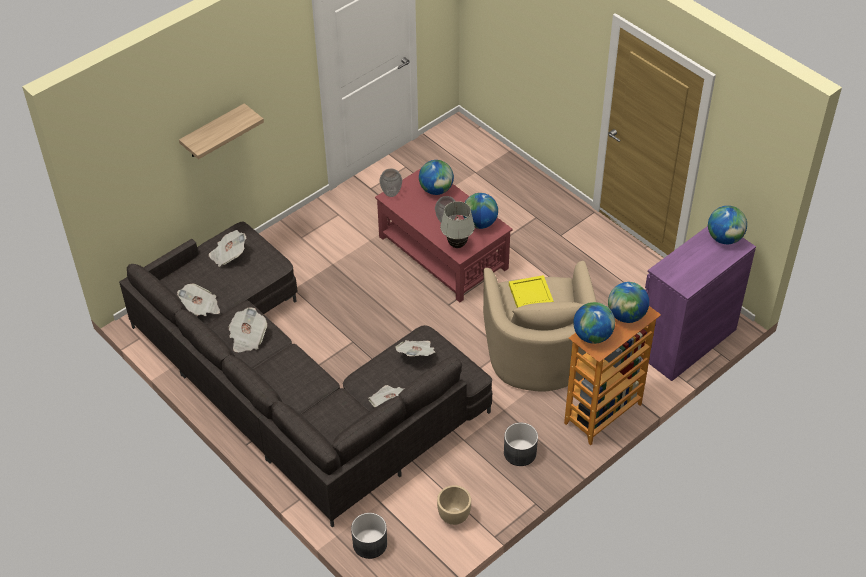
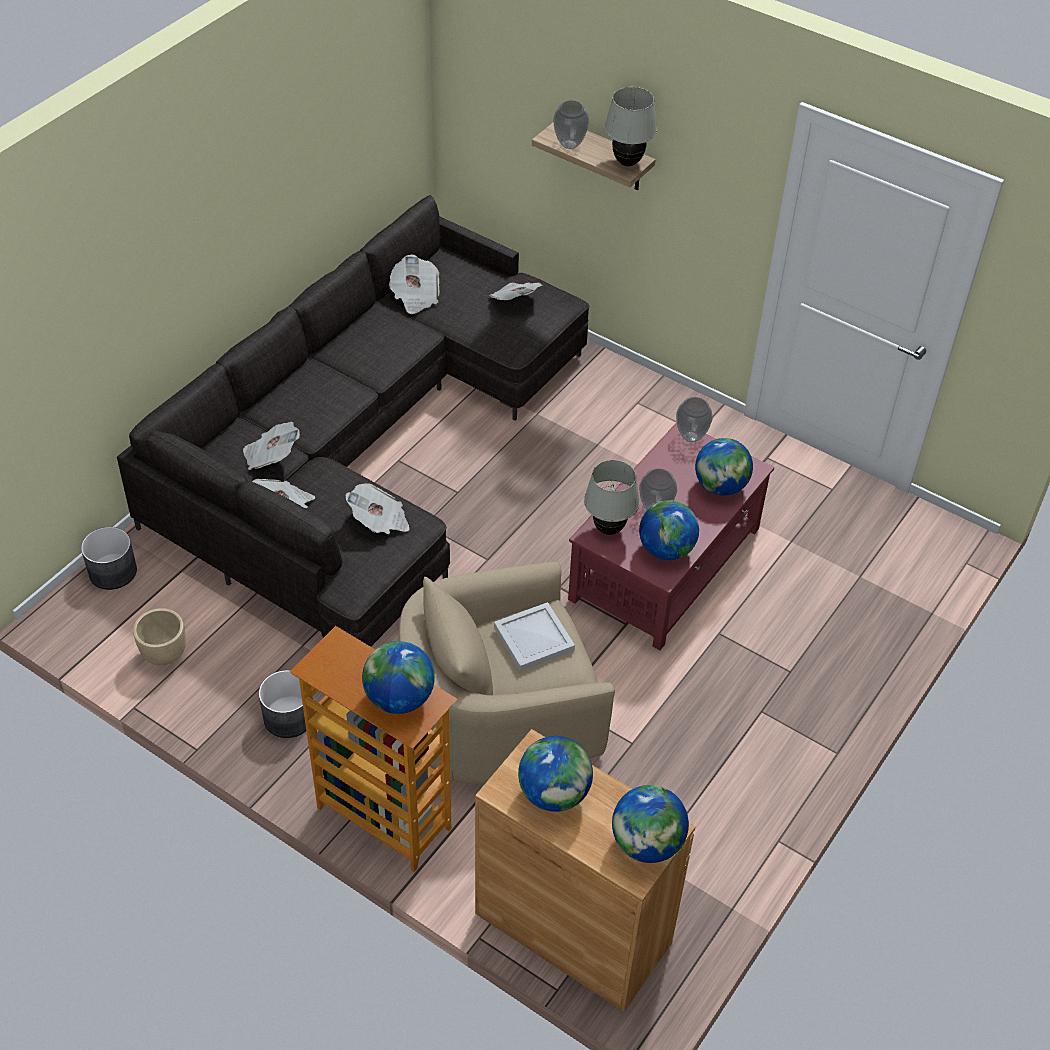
camera: 75 degrees right, 0 degrees up
newspaper [229,307,267,352] -> newspaper moved to [243,422,300,470]
yellow tray [509,275,554,308] -> white tray [494,602,575,671]
globe [573,302,615,344] -> globe moved to [518,736,593,812]
purple cabinet [642,226,756,381] -> brown cabinet [475,729,695,1012]
none -> vase [553,101,589,149]
none -> white table lamp [604,87,657,166]

